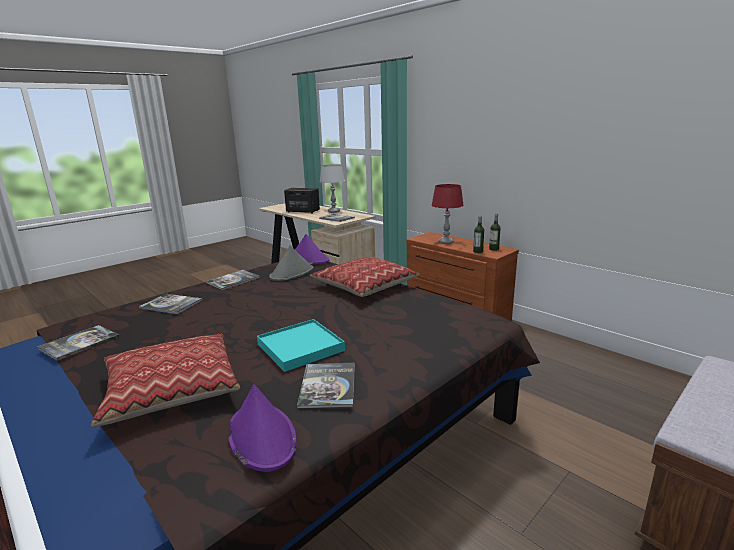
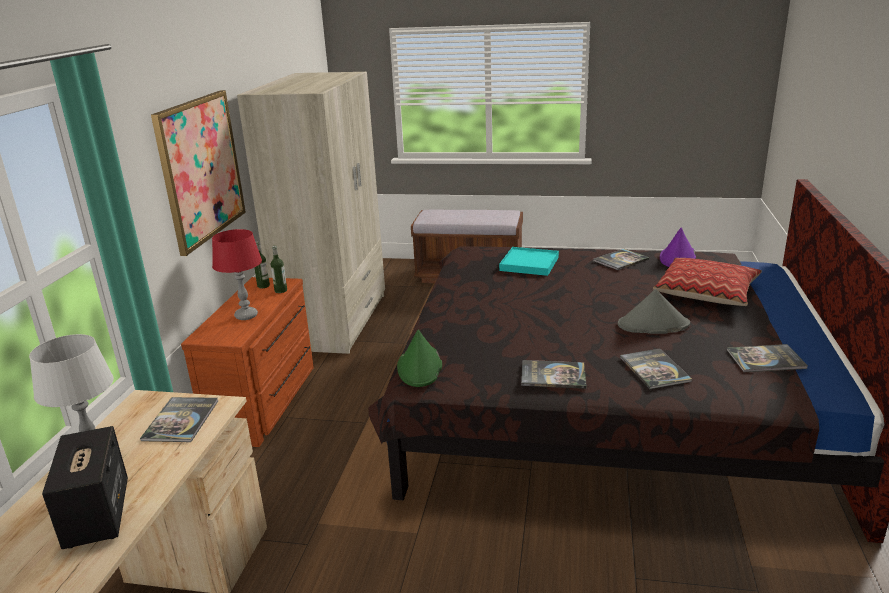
camera: 125 degrees left, 5 degrees up
turquoise tray [257,319,345,372] -> turquoise tray moved to [499,247,559,276]
grey hat [269,245,314,281] -> grey hat moved to [618,289,690,334]
purple hat [295,234,329,264] -> green hat [397,329,442,387]
pillow [310,257,420,297] -> none
none -> picture [151,90,246,256]
none -> beige wardrobe [237,72,385,354]

